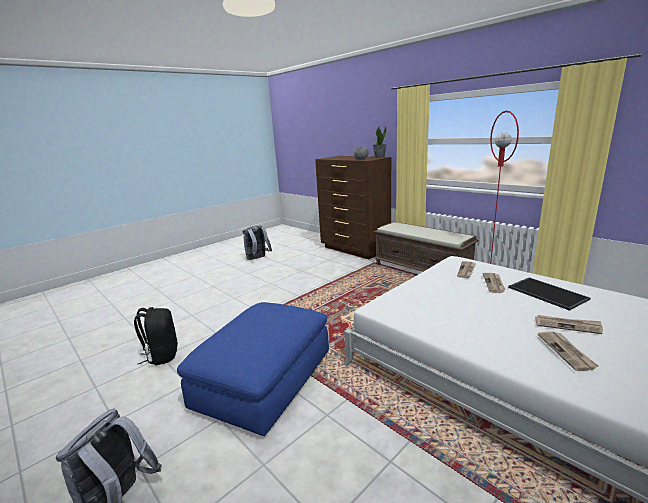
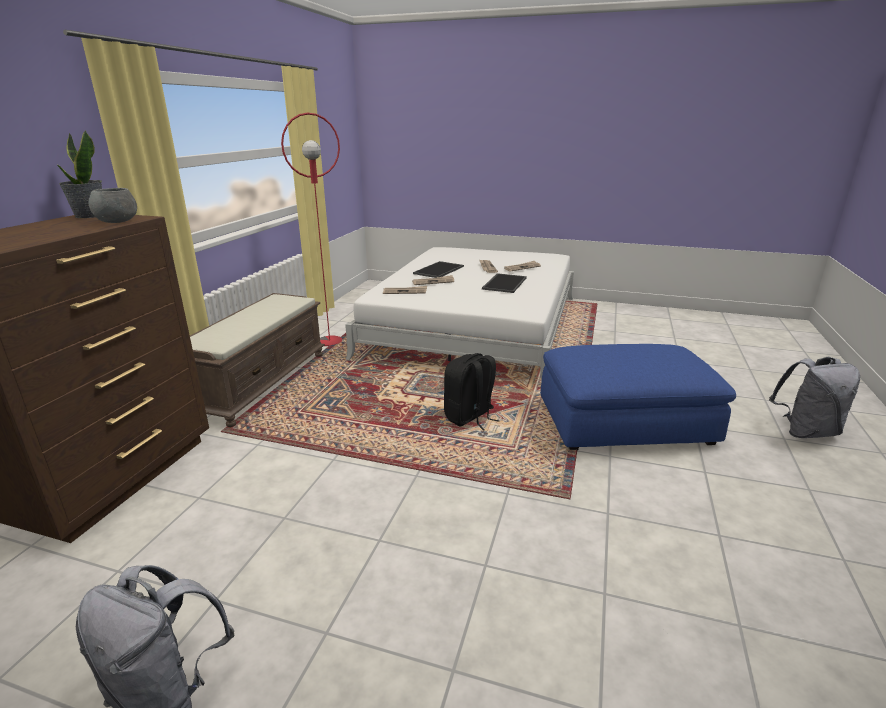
camera: 120 degrees left, 5 degrees up
black backpack [134,307,178,365] -> black backpack moved to [444,353,500,431]
none -> tray [482,273,527,293]

